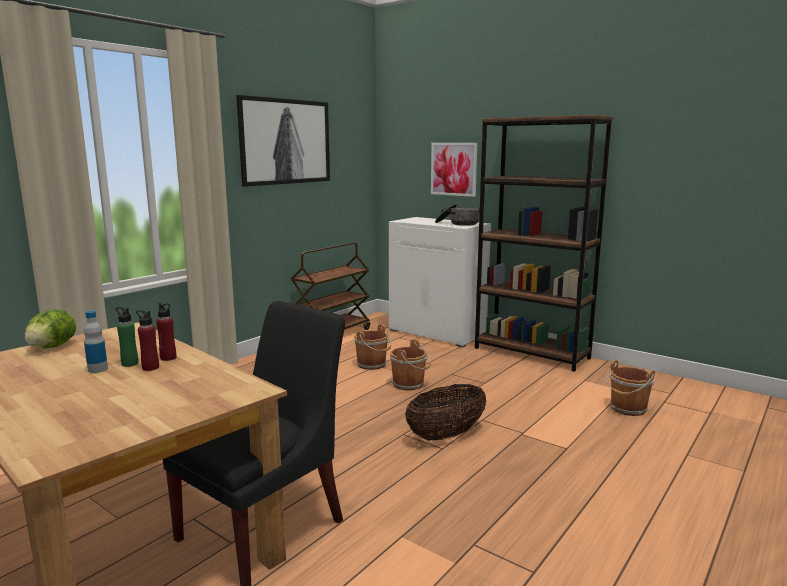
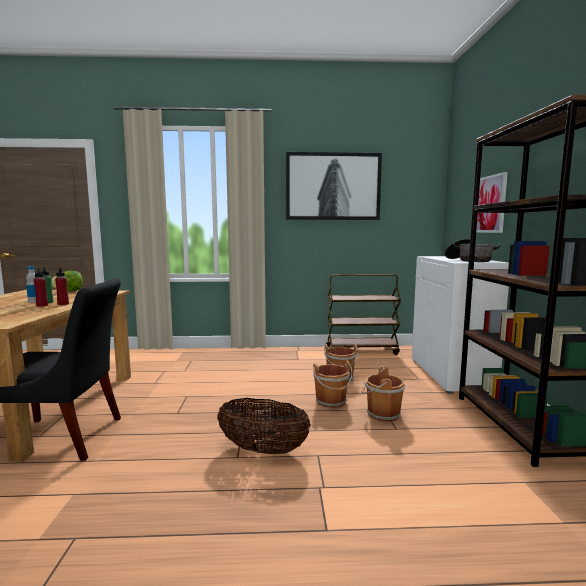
camera: 50 degrees right, 5 degrees down
brown bucket [606,360,655,416] -> brown bucket moved to [361,366,405,422]

